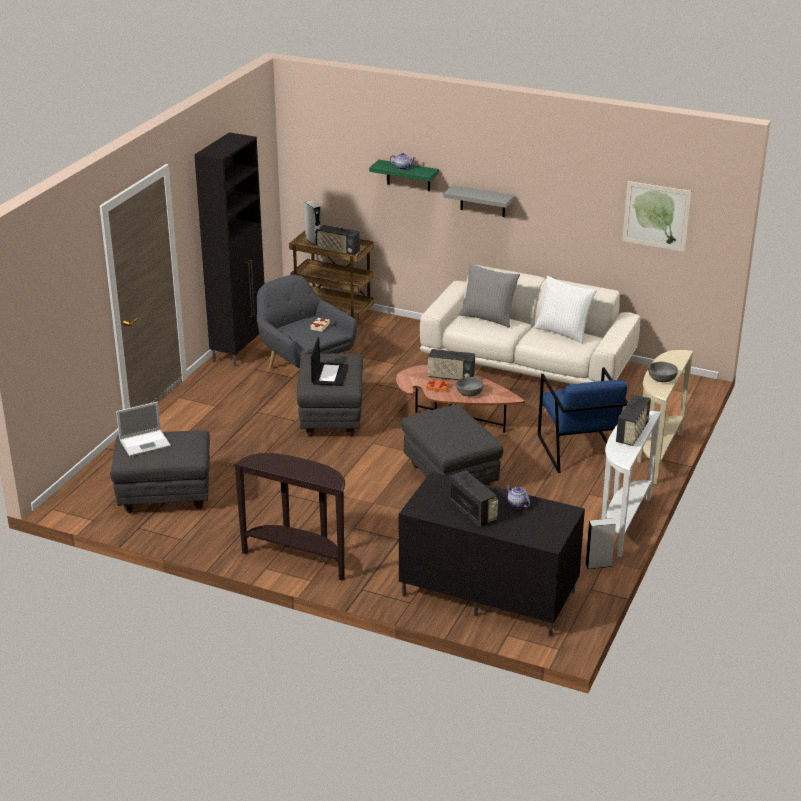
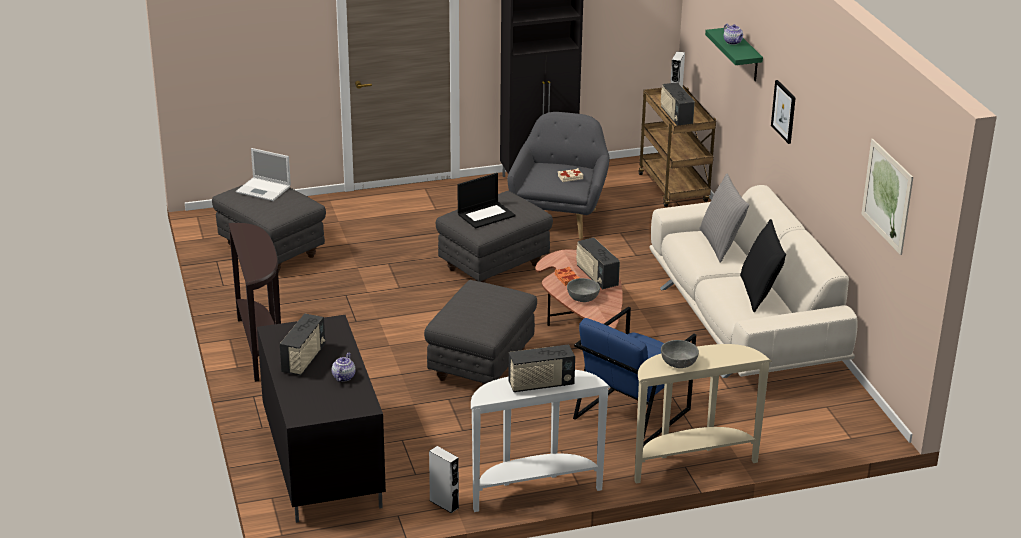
camera: 50 degrees right, 0 degrees up
grey shelf [444,185,515,217] -> picture [771,80,795,144]
white pillow [534,276,597,344] -> black pillow [740,219,786,312]

